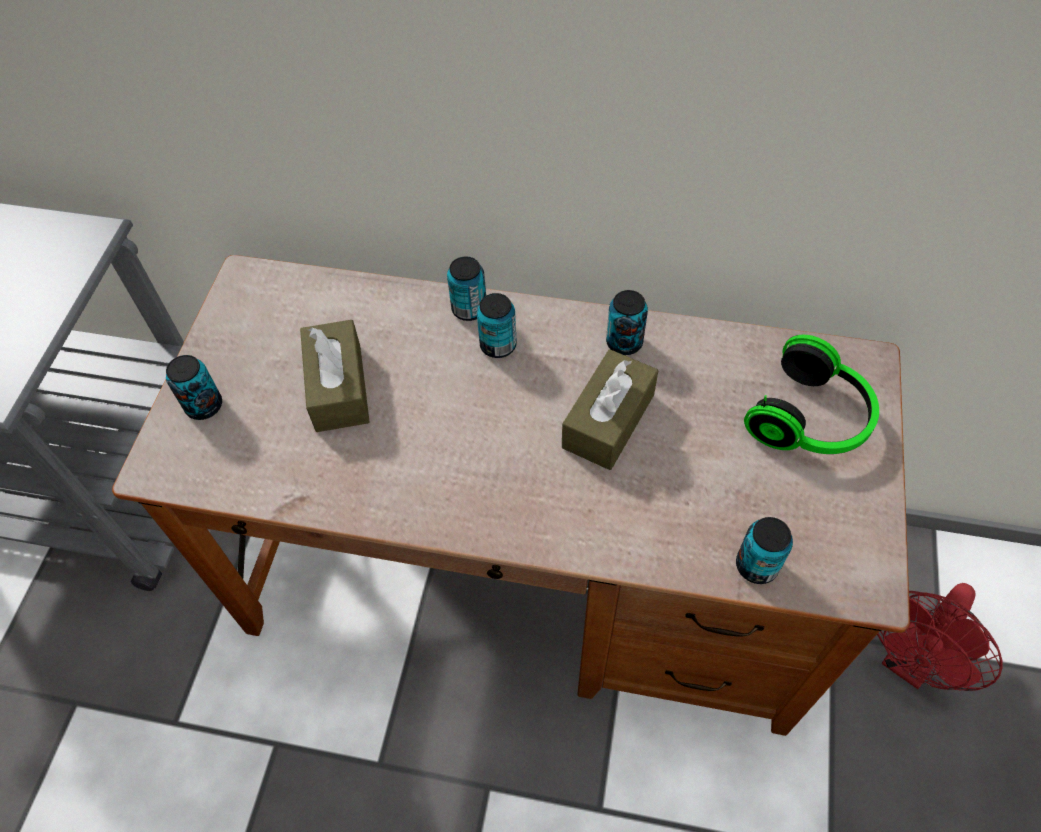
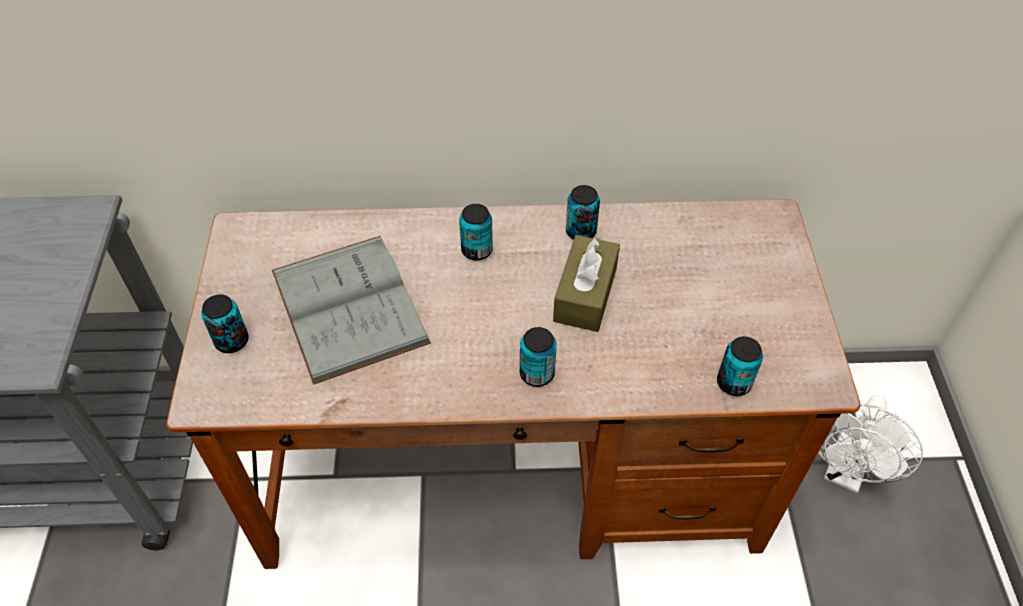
camera: 15 degrees left, 5 degrees down
brown tissue box [300,320,370,432] -> grey book [272,236,431,385]
can [447,256,486,321] -> can moved to [520,327,557,387]
headphones [744,335,879,454] -> none
red fan [877,583,1003,691] -> white fan [818,394,923,493]

